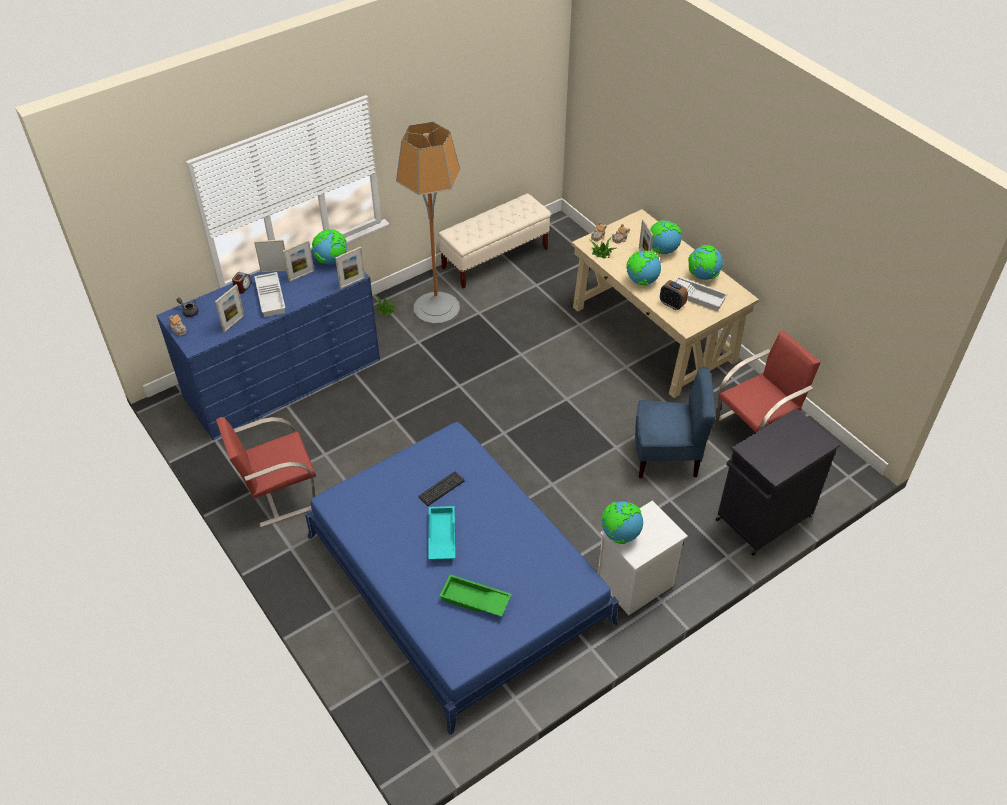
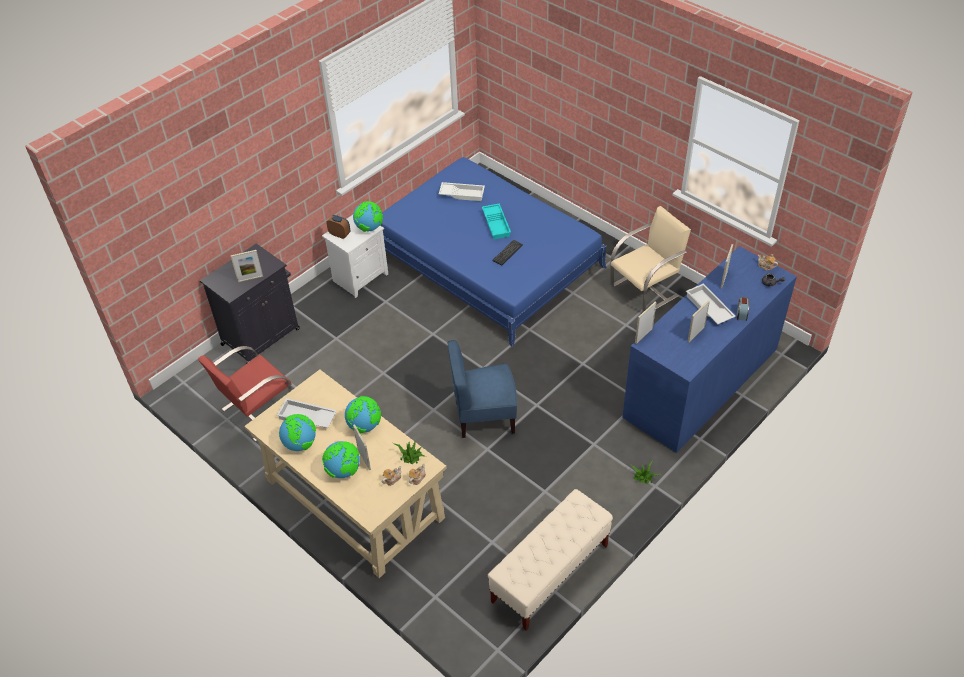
camera: 170 degrees right, 0 degrees up
red chair [216,417,316,527] -> beige chair [610,206,691,312]
picture frame [254,239,287,273] -> picture frame moved to [230,250,263,282]
globe [312,229,347,265] -> none
floor lamp [396,121,461,325] -> none
green tray [439,574,512,617] -> white tray [439,182,485,201]
blue chair [635,367,715,478] -> blue chair moved to [448,340,517,438]
alarm clock [660,280,688,310] -> alarm clock moved to [326,215,350,239]

